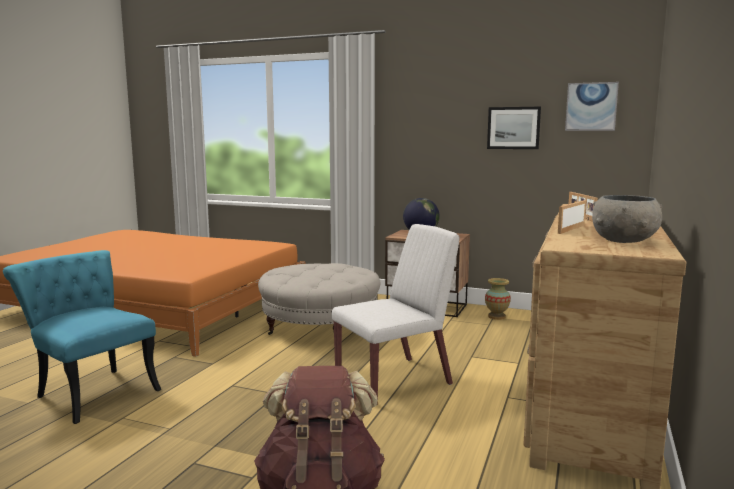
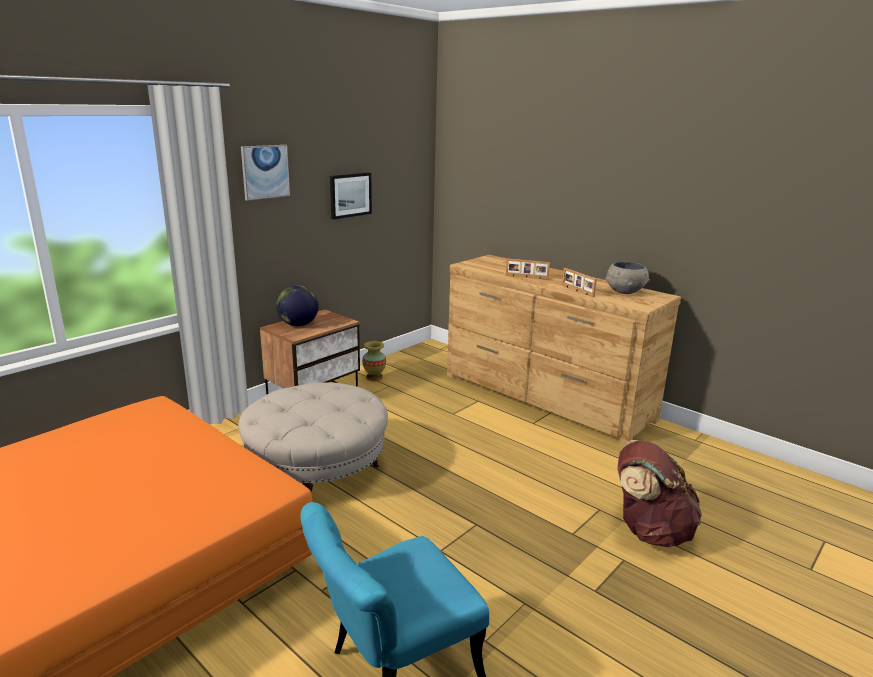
camera: 70 degrees left, 10 degrees up
white chair [331,224,459,404] -> none
picture [565,82,619,131] -> picture moved to [241,145,290,201]

